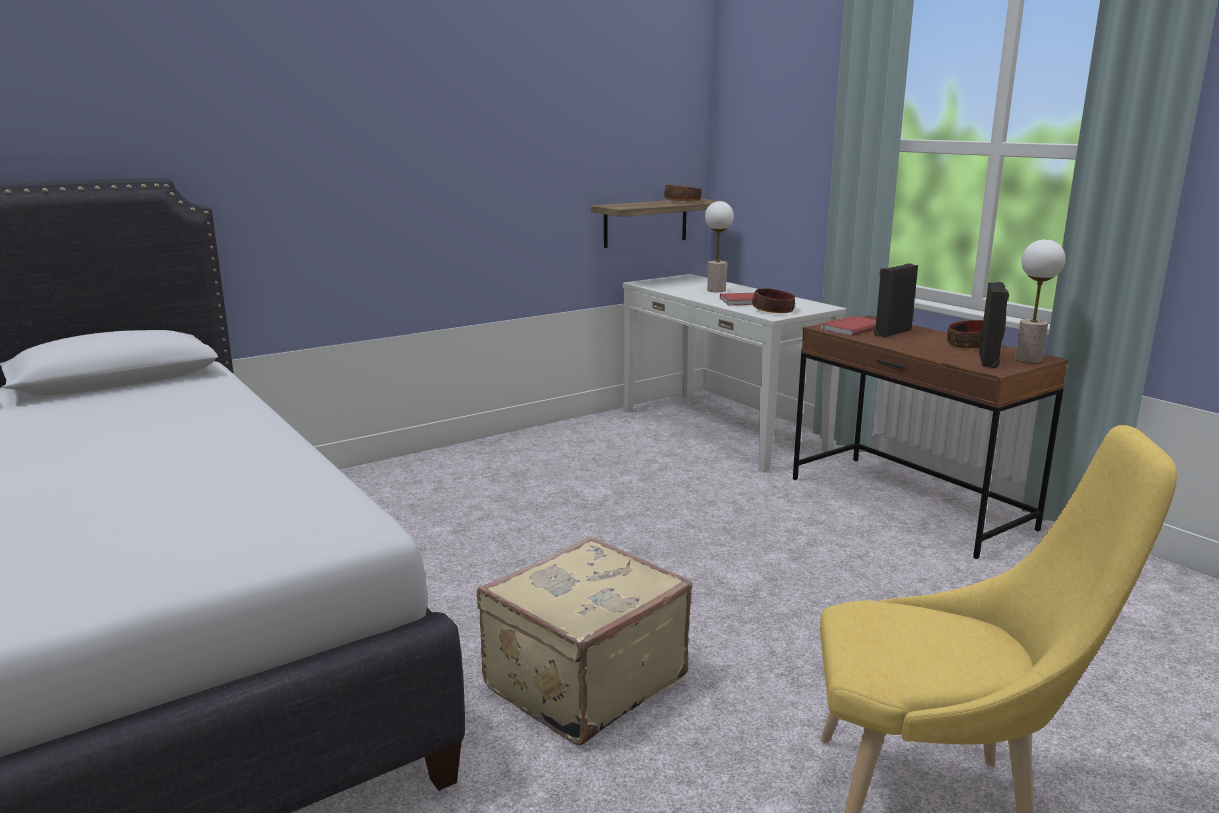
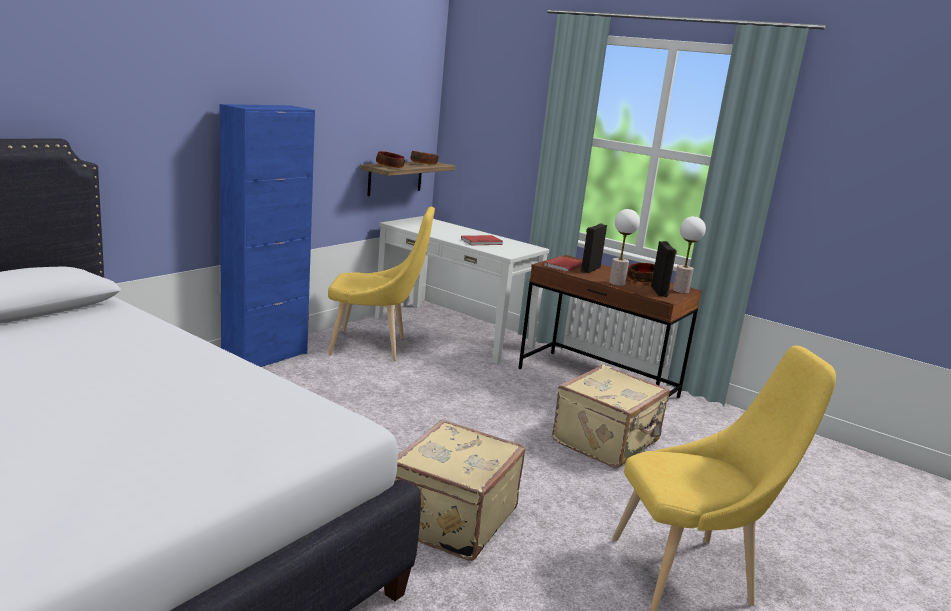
camera: 20 degrees left, 0 degrees up
table lamp [705,201,734,292] -> table lamp moved to [609,209,640,286]
bowl [752,288,795,313] -> bowl moved to [376,151,405,168]
none -> blue cabinet [220,104,315,367]
none -> yellow chair [328,207,435,361]
none -> beige suitcase [552,364,669,468]

